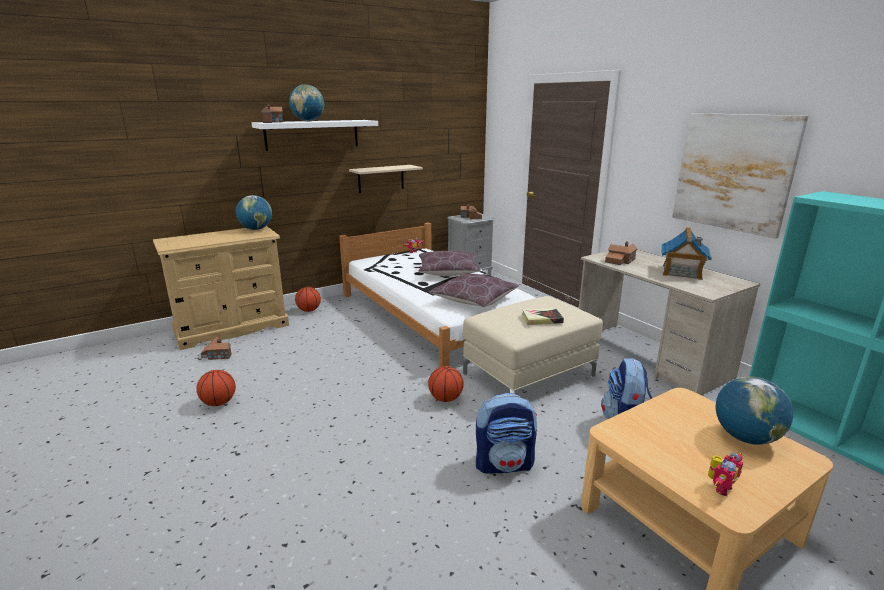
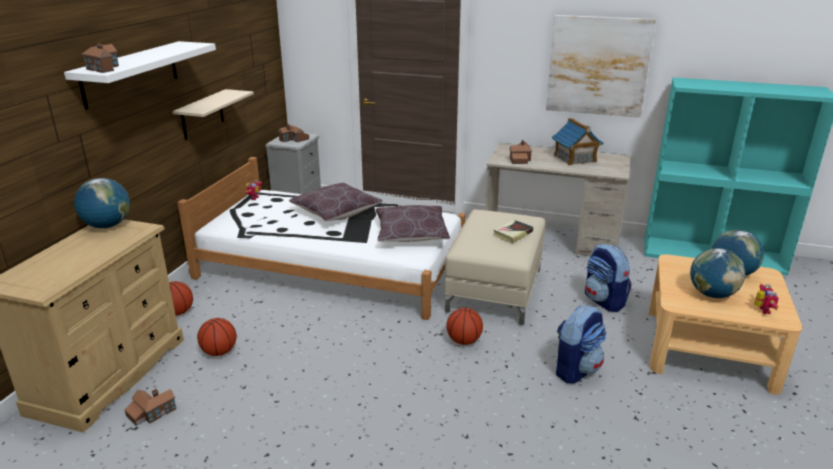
camera: 40 degrees left, 5 degrees up
basketball [196,370,236,406] -> basketball moved to [197,318,237,356]
globe [289,85,325,121] -> globe moved to [690,248,745,298]

